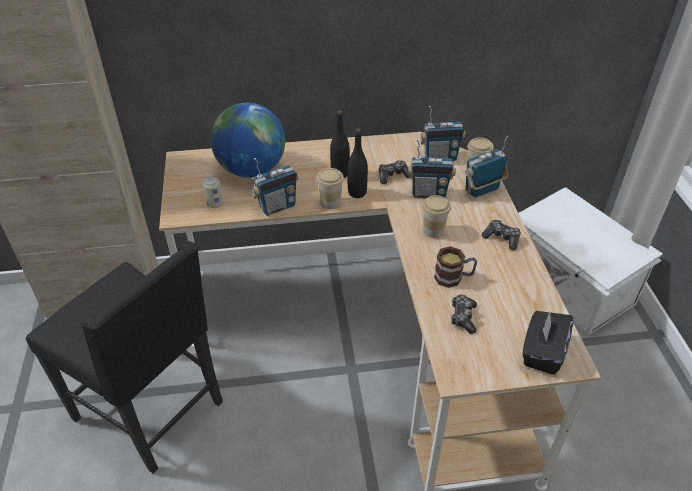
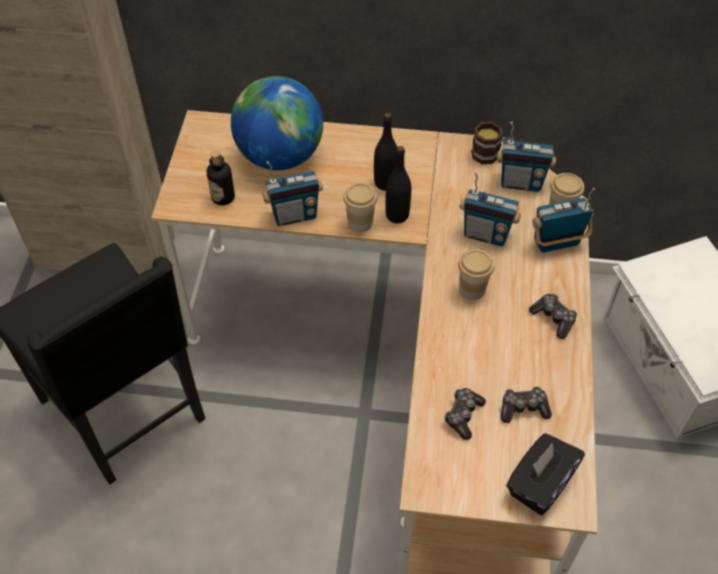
camera: 15 degrees right, 10 degrees up
can [203,176,223,208] -> bottle [206,150,235,205]
game controller [379,160,409,184] -> game controller moved to [501,386,552,423]
mug [434,246,477,288] -> mug moved to [471,122,515,164]

